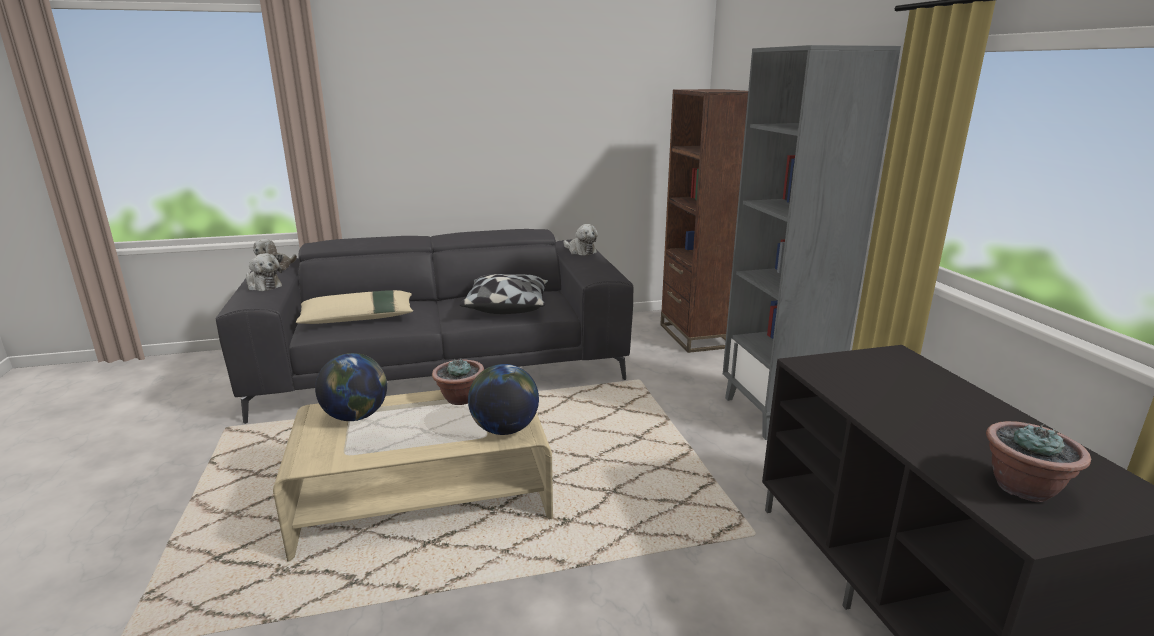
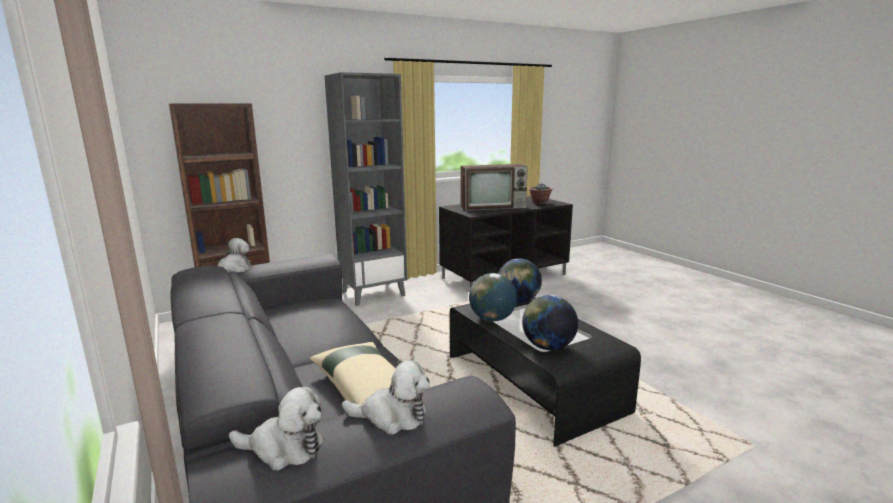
camera: 105 degrees left, 5 degrees down
plush toy [246,253,282,291] -> plush toy turned 75 degrees clockwise [342,360,430,434]
beige coffee table [273,390,553,562] -> black coffee table [450,297,641,446]
potted plant [432,358,484,405] -> globe [469,273,517,322]
pillow [460,274,548,314] -> none
none -> television [461,164,528,211]

